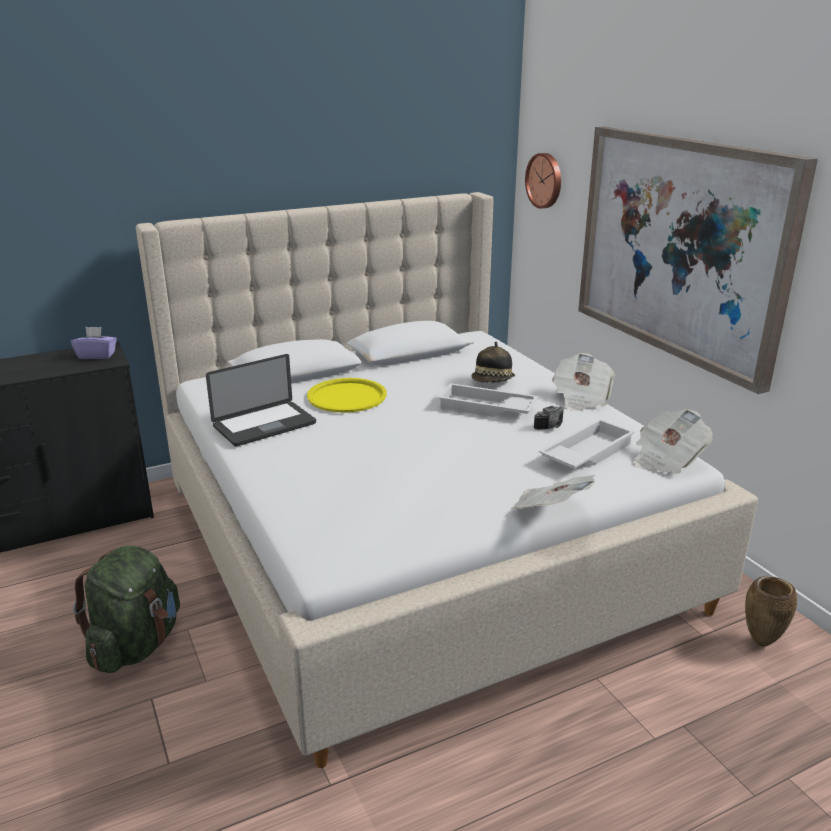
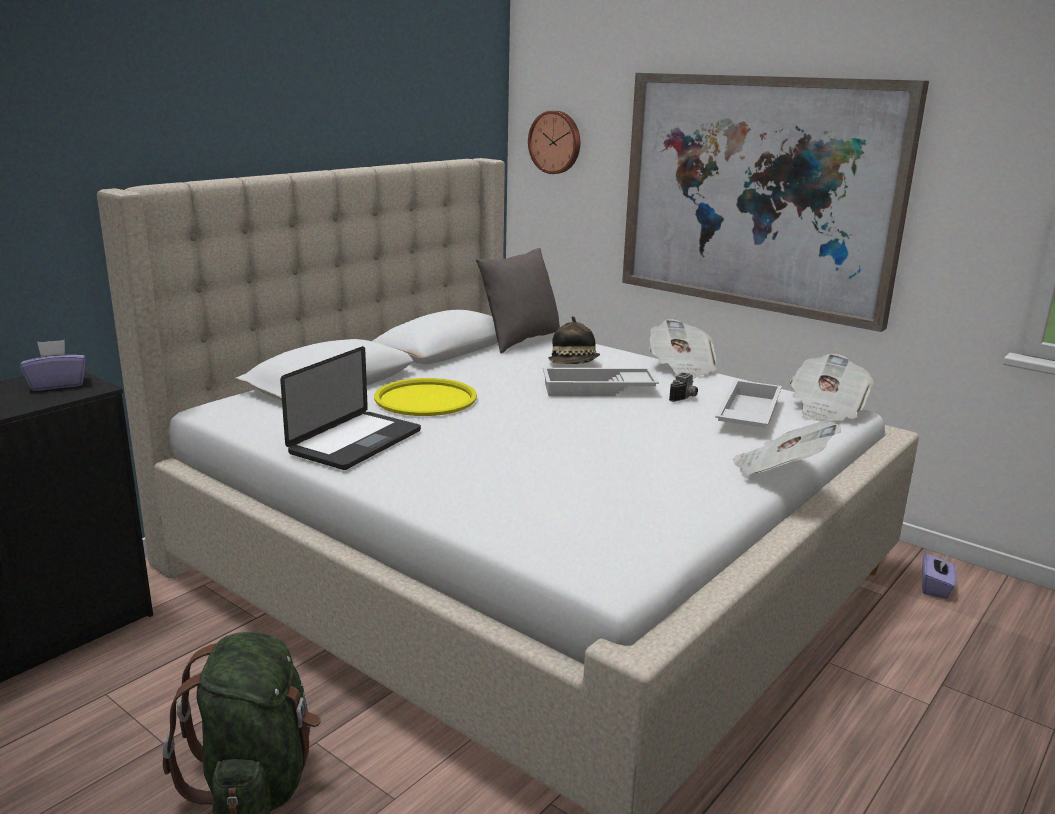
camera: 25 degrees left, 5 degrees down
brown vase [745,576,797,647] -> purple tissue box [922,553,956,599]
none -> grey pillow [476,248,560,353]

